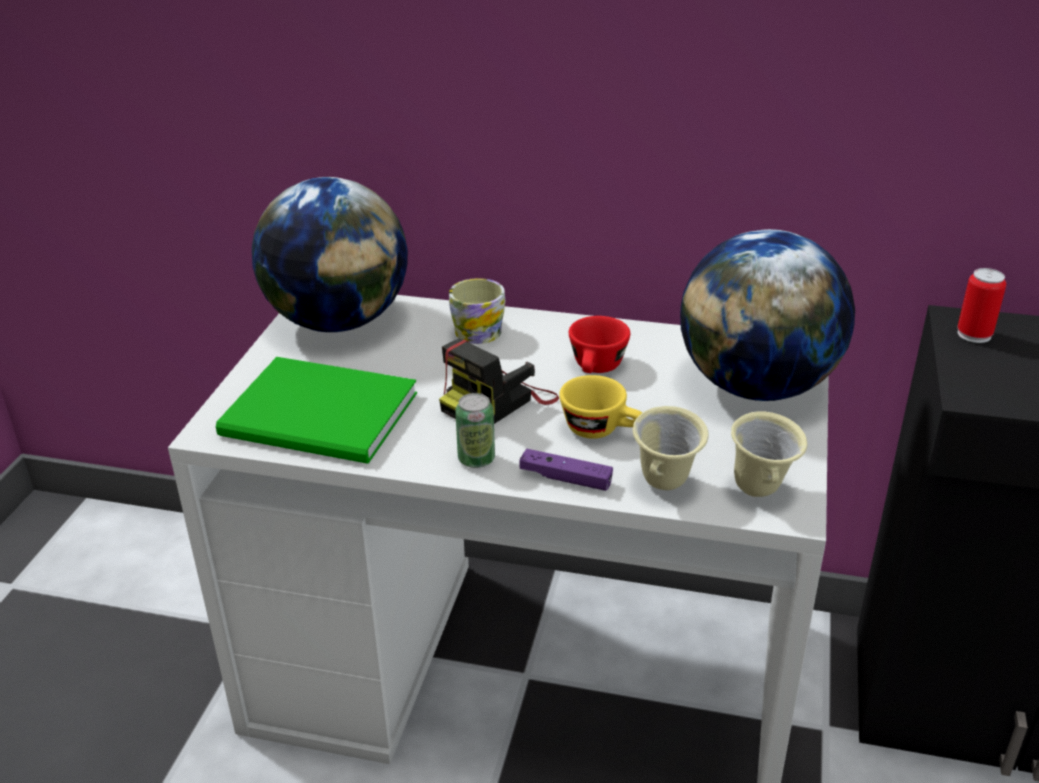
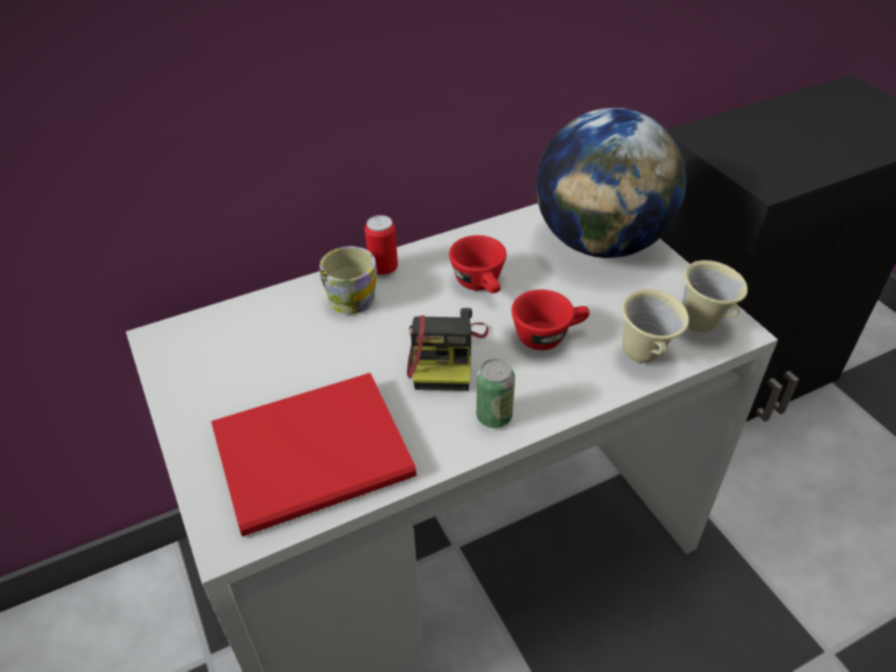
camera: 40 degrees left, 10 degrees up
green book [216,357,417,464] -> red book [211,373,417,537]
globe [252,177,408,332] -> none
purple game controller [519,449,613,491] -> none
yellow cup [559,375,642,439] -> red cup [512,290,590,350]
can [957,268,1006,343] -> can moved to [365,215,398,278]

